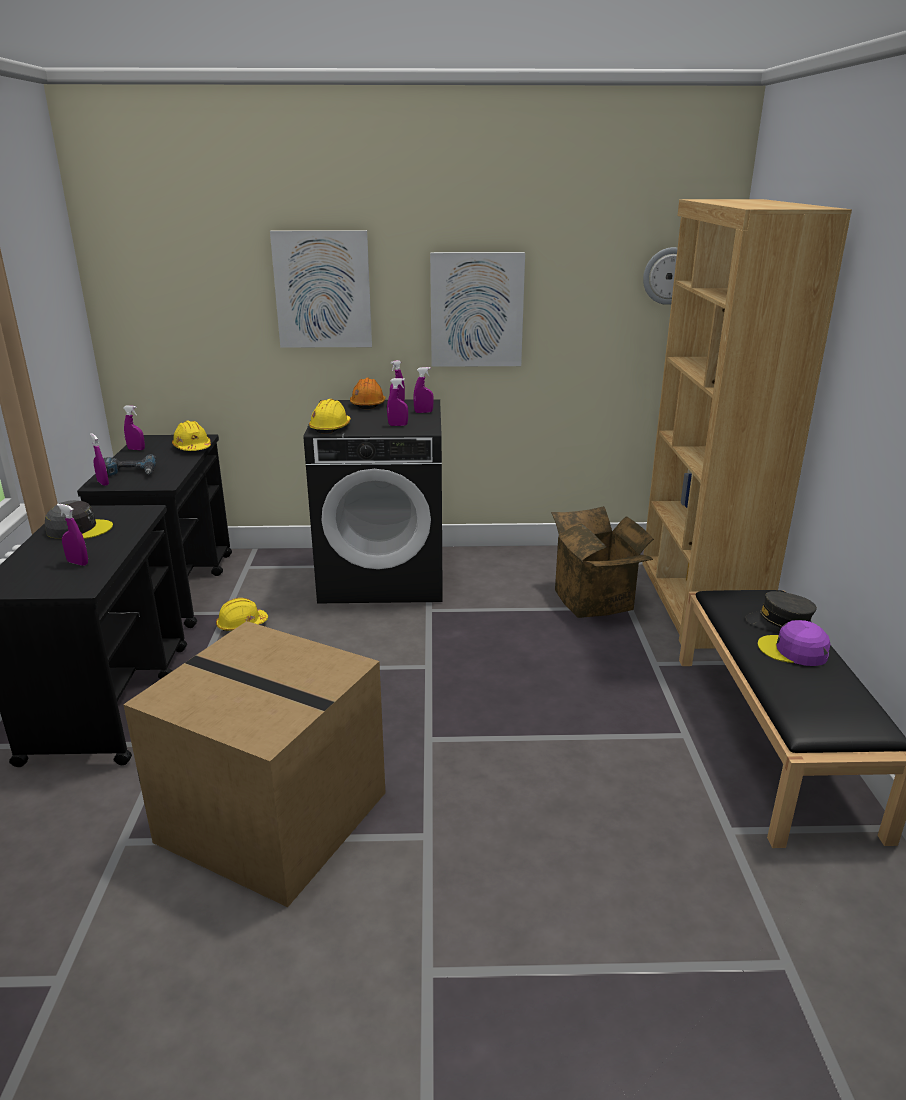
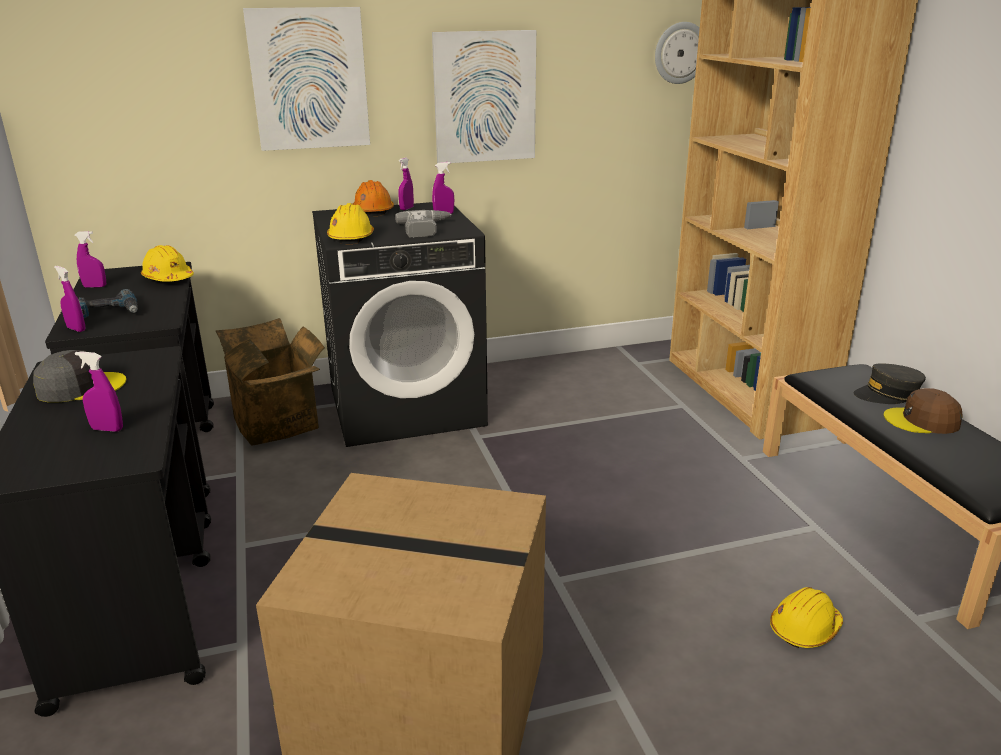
camera: 15 degrees left, 0 degrees up
yellow hard hat [216,598,268,631] -> yellow hard hat moved to [770,587,843,648]
purple spray bottle [387,378,408,426] -> power drill [395,210,452,238]
cardboard box [551,506,654,618] -> cardboard box moved to [216,318,325,445]
purple cap [758,620,830,666] -> brown cap [884,388,963,434]

